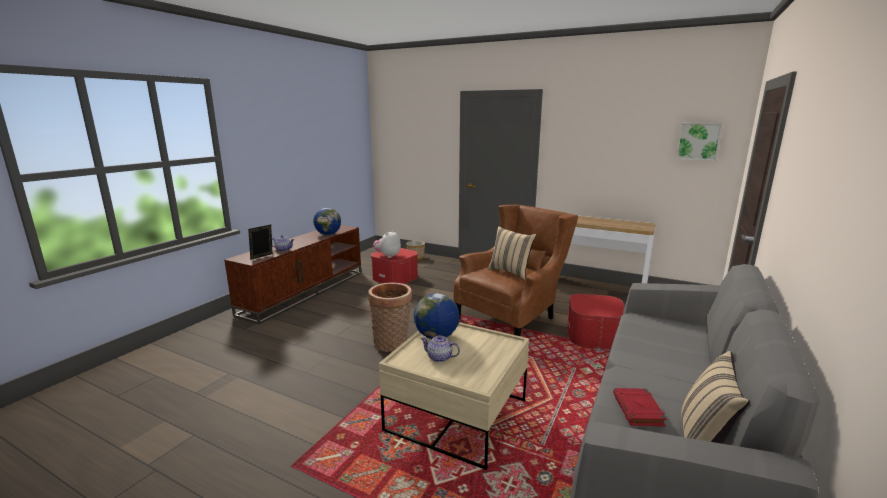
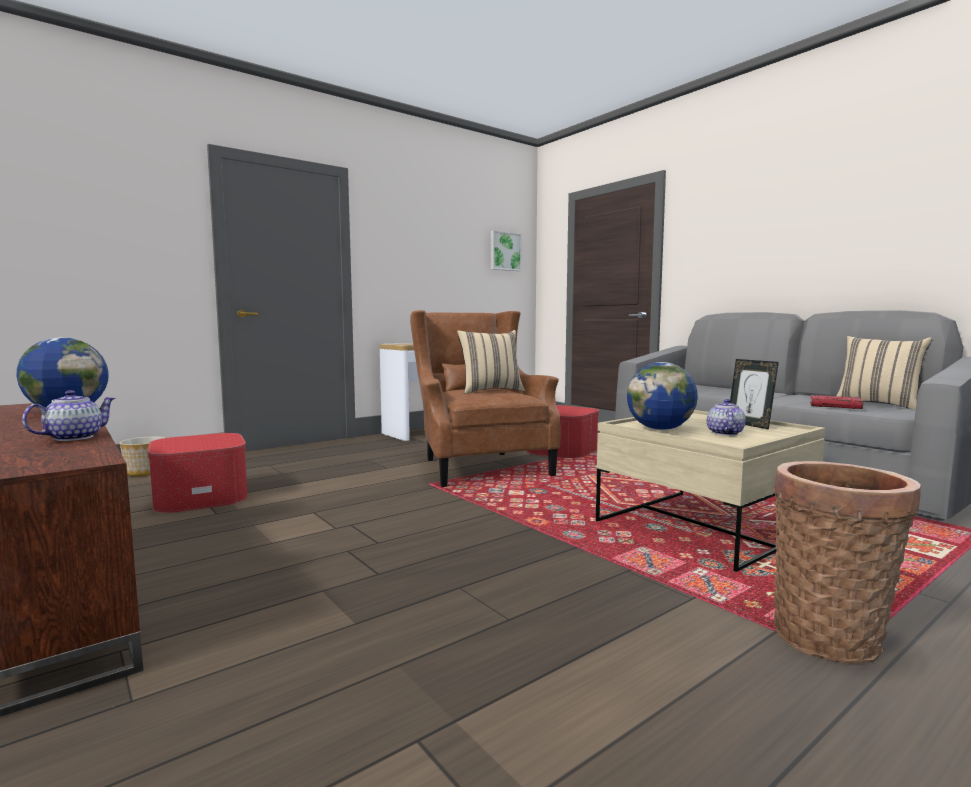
camera: 65 degrees left, 10 degrees down
picture frame [248,224,273,260] -> picture frame moved to [730,359,779,430]
basket [368,282,412,352] -> basket moved to [774,461,921,664]
plush toy [373,230,401,258] -> none
teapot [421,335,460,362] -> teapot turned 150 degrees clockwise [707,399,746,436]

